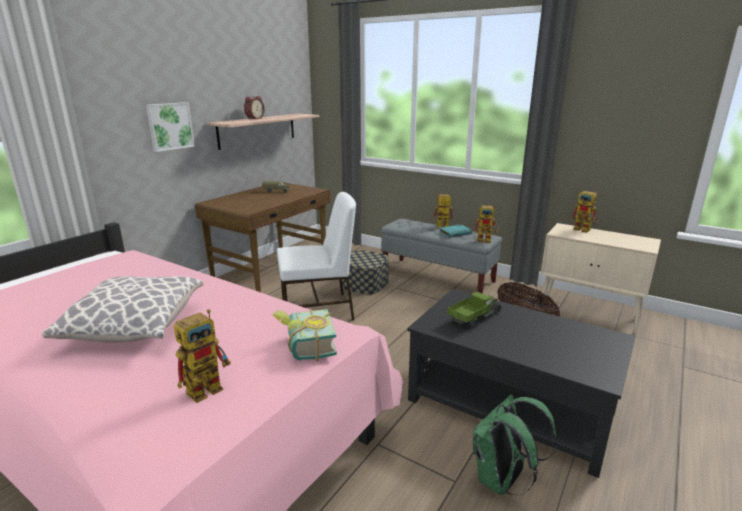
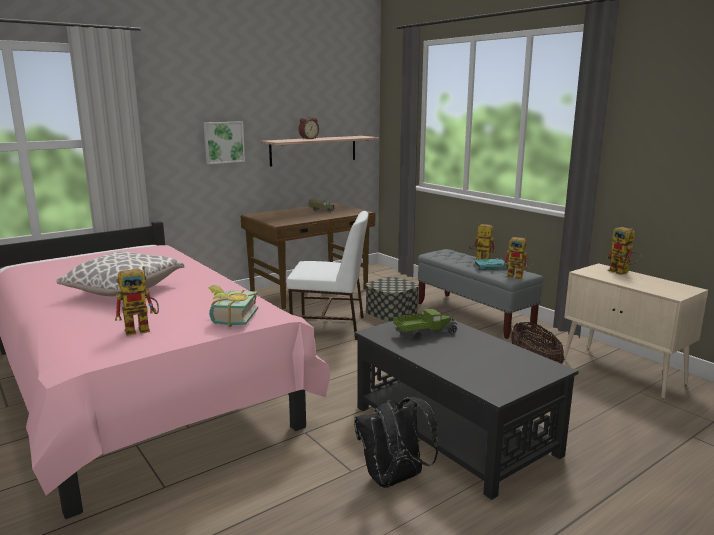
camera: 20 degrees right, 5 degrees down
green backpack [473,394,557,495] -> black backpack [354,397,438,488]

